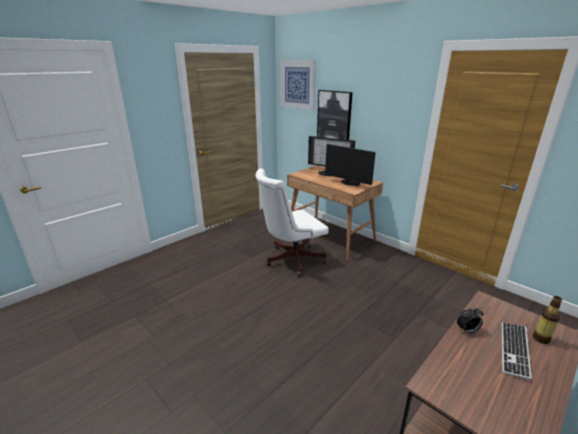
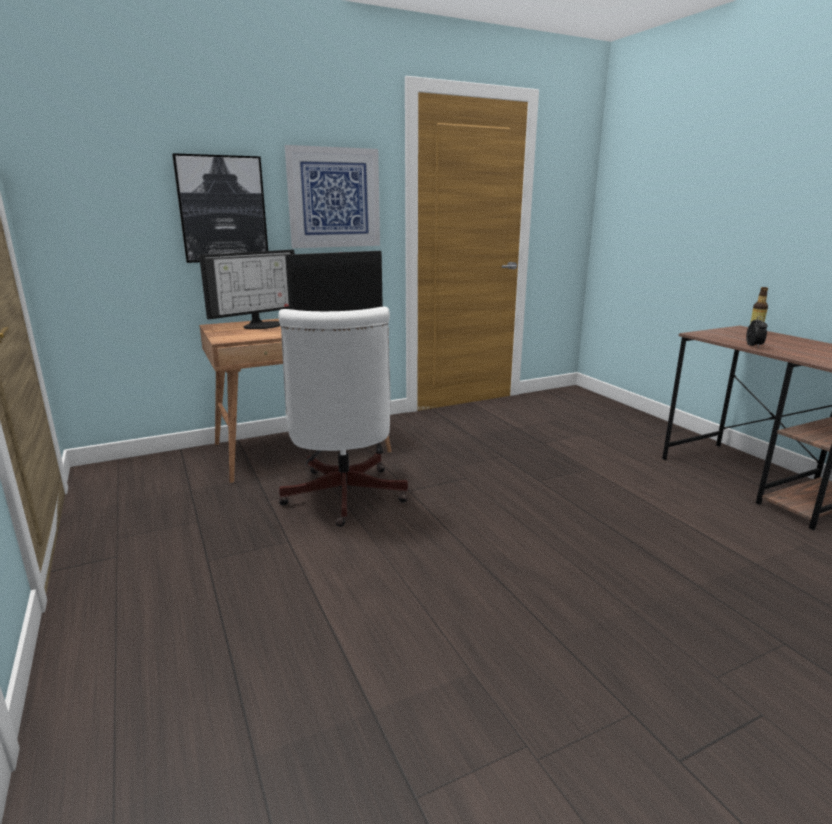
camera: 70 degrees left, 5 degrees down
picture [280,60,316,111] -> picture moved to [285,145,380,248]
keyboard [502,322,532,380] -> none

